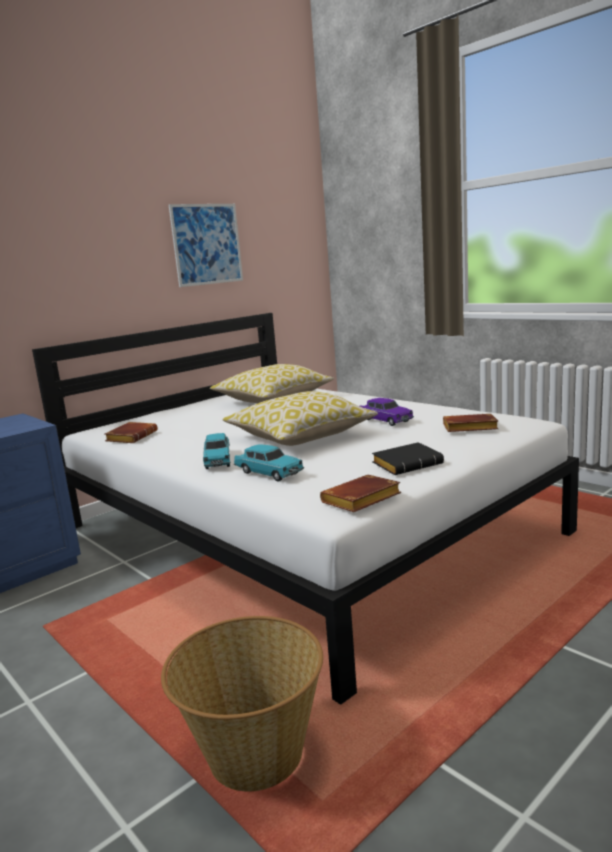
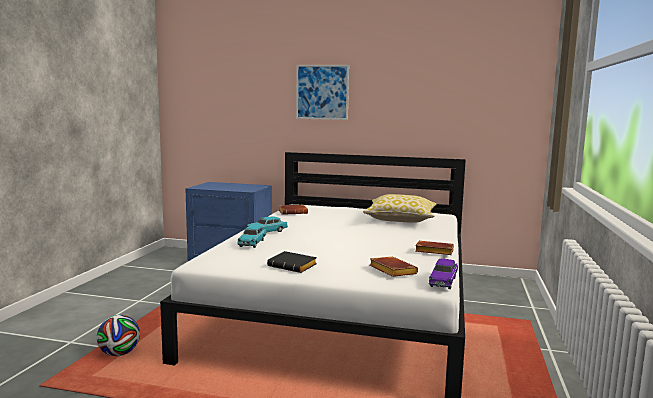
camera: 55 degrees right, 5 degrees down
basket [161,616,323,792] -> football [97,315,140,356]
picture [168,204,243,287] -> picture moved to [296,65,349,120]
pillow [222,391,378,446] -> none
brown book [320,475,401,512] -> brown book moved to [415,241,454,255]
purple toy car [360,398,414,426] -> purple toy car moved to [429,259,458,289]

